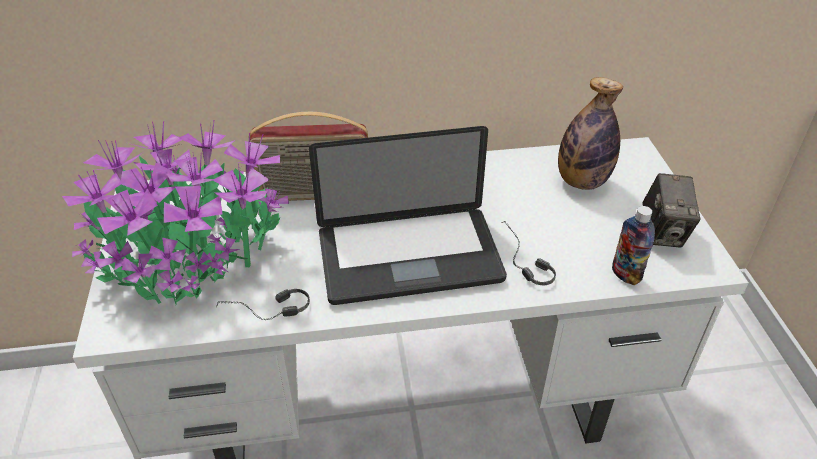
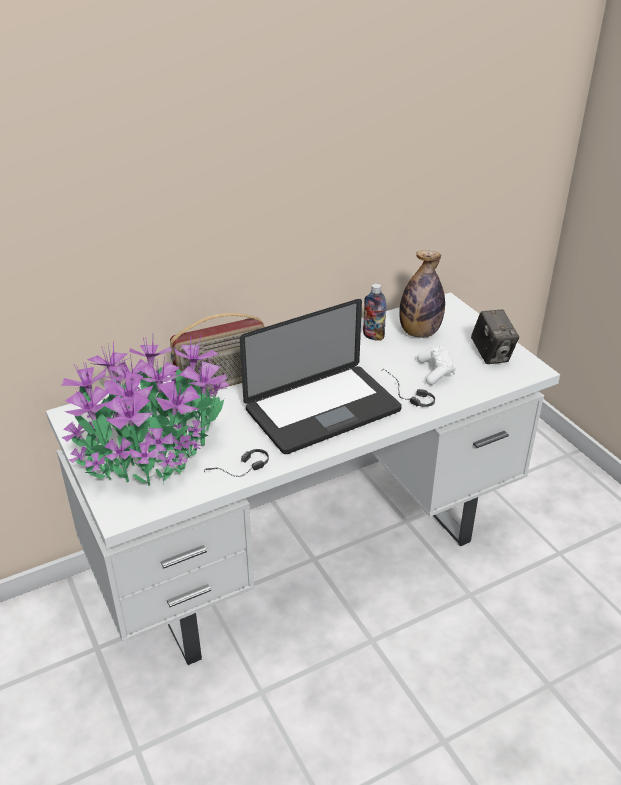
camera: 20 degrees left, 5 degrees down
bottle [612,206,655,285] -> bottle moved to [363,283,386,341]
none -> white game controller [417,346,456,385]

